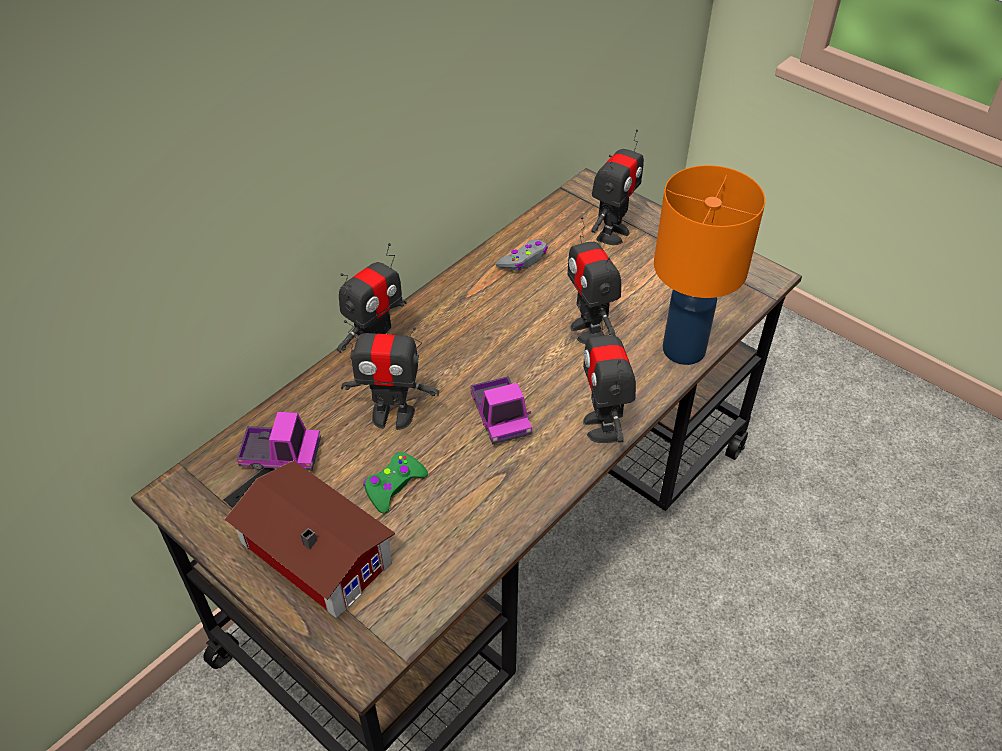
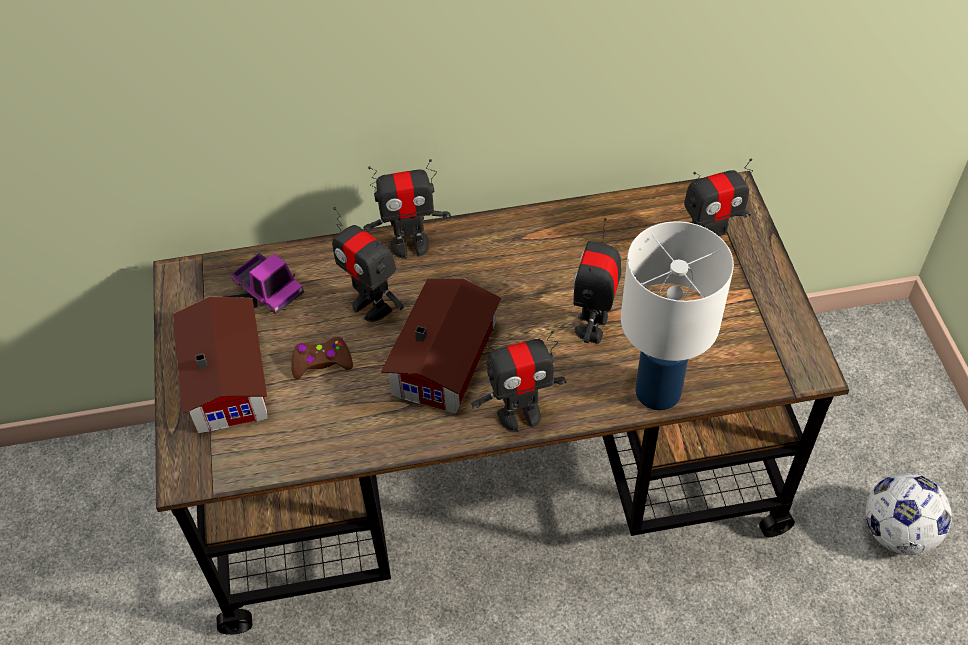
camera: 40 degrees right, 5 degrees up
green game controller [363,452,428,513] -> brown game controller [291,337,353,379]
toy truck [470,376,532,445] -> toy house [381,278,501,414]
grey game controller [496,239,548,271] -> none
toy robot [583,308,636,443] -> toy robot turned 135 degrees counterclockwise [471,331,567,432]
orange table lamp [654,165,765,365] -> white table lamp [621,221,734,411]
none -> football [865,473,952,555]

